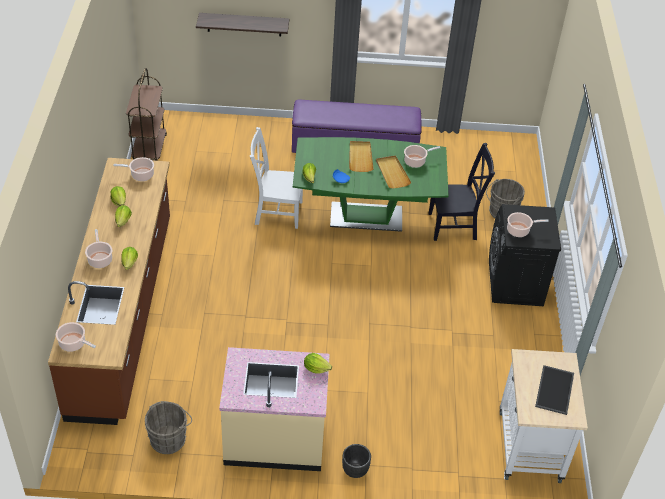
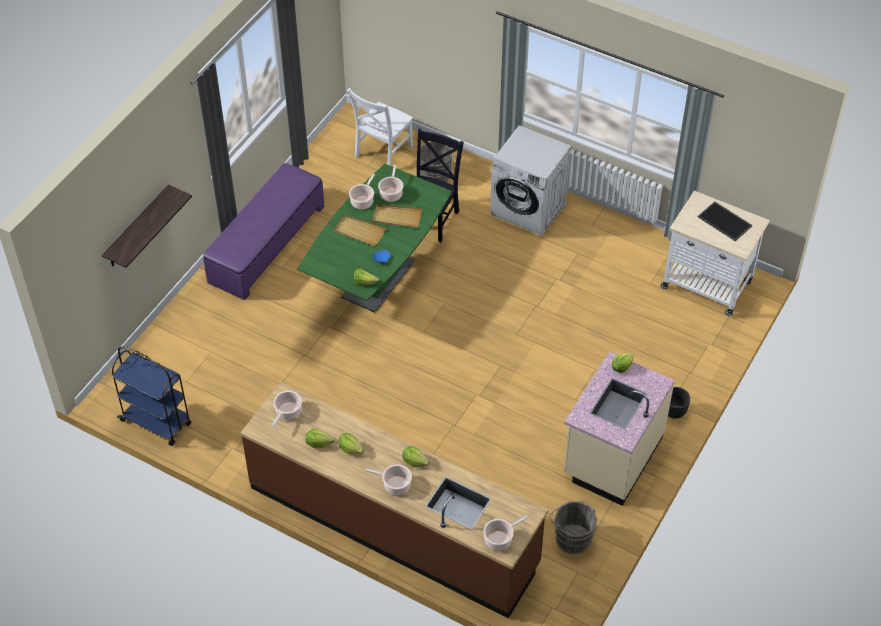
camera: 60 degrees left, 5 degrees up
brown cart [126,68,167,161] -> blue cart [112,347,192,446]
white chair [250,127,303,229] -> white chair moved to [347,88,413,166]
black washing machine [489,204,561,306] -> white washing machine [491,125,571,236]
cooking pot [507,212,549,237] -> cooking pot moved to [349,174,375,210]

